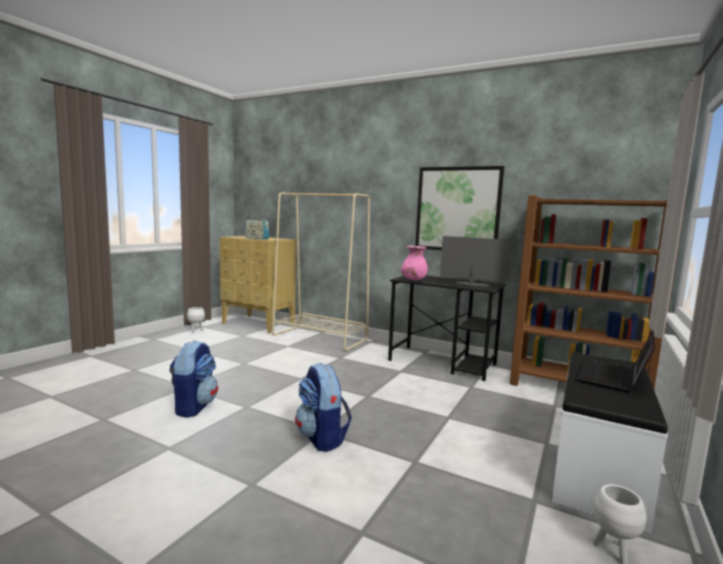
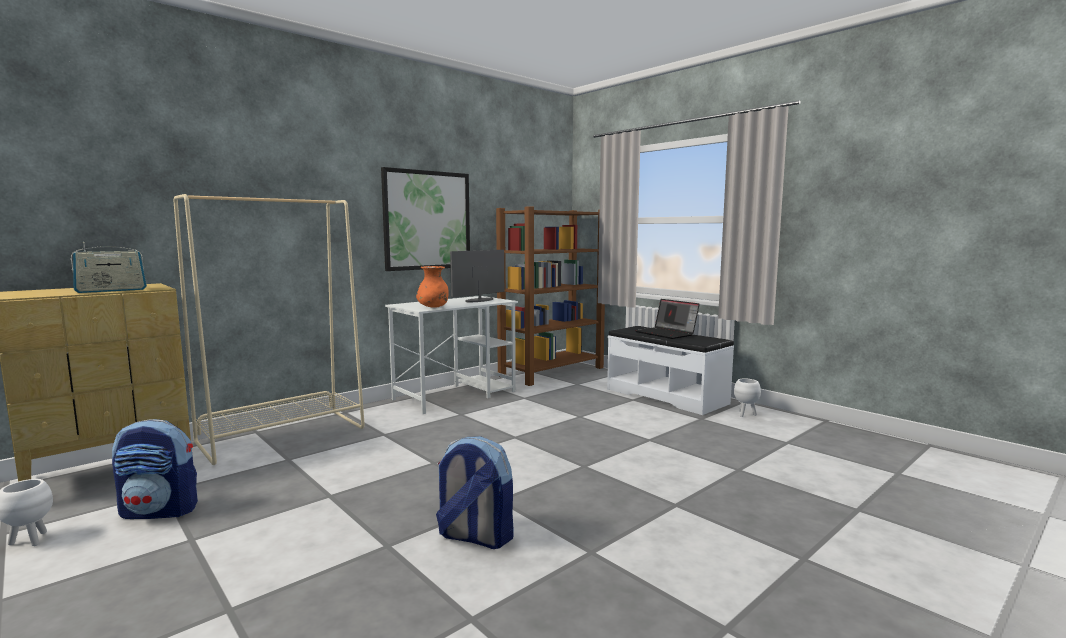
camera: 70 degrees left, 0 degrees up
backpack [295,363,352,452] -> backpack moved to [112,419,198,519]
black desk [388,276,506,381] -> white desk [385,296,518,414]
pink vase [401,246,428,281] -> orange vase [416,266,449,308]

